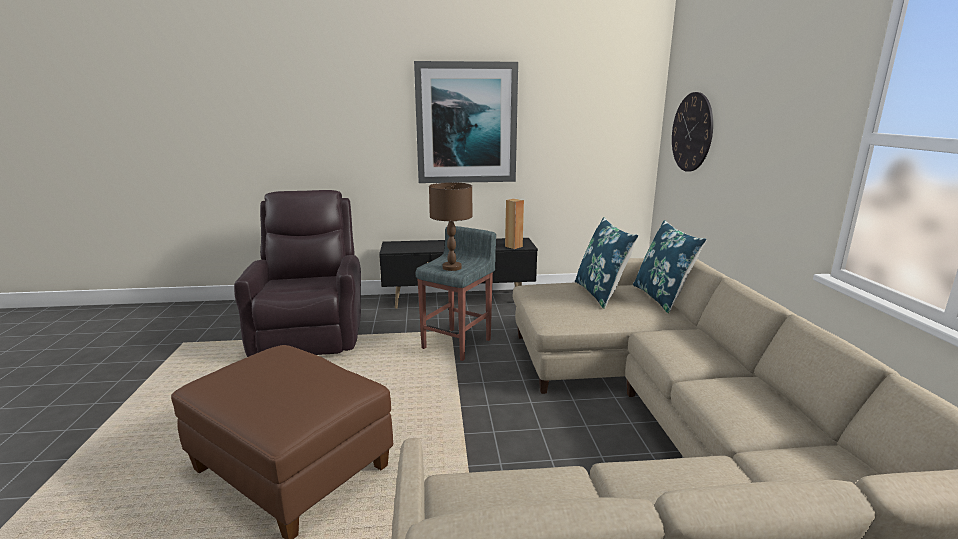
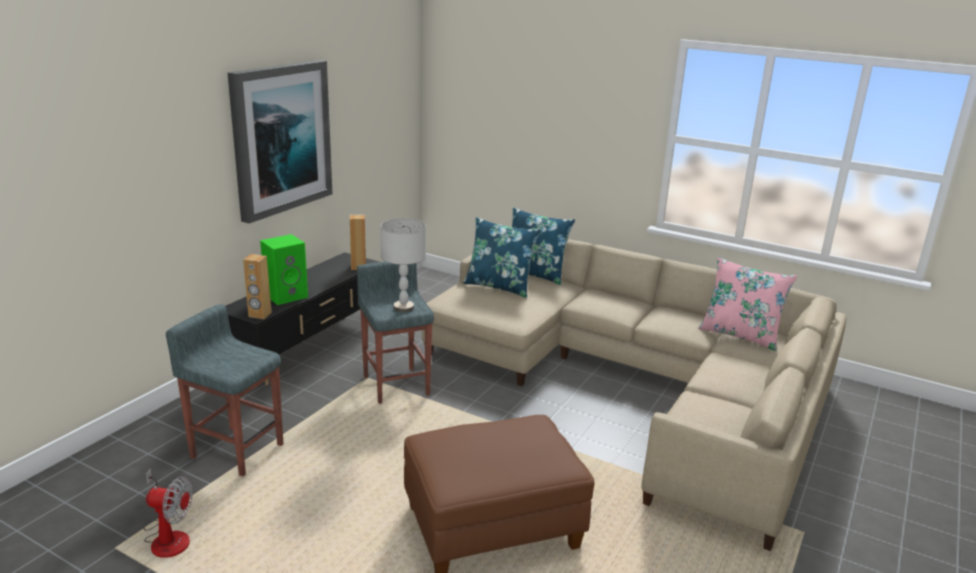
camera: 55 degrees left, 5 degrees up
brown armchair [234,190,361,357] -> grey stool [166,304,284,477]
brown table lamp [429,182,473,271] -> grey table lamp [380,218,426,312]
wall clock [672,92,713,172] -> none
none -> fan [143,468,193,558]
none -> brown speaker [243,254,272,319]
none -> green speaker [260,234,308,305]
none -> pink pillow [698,257,798,351]

